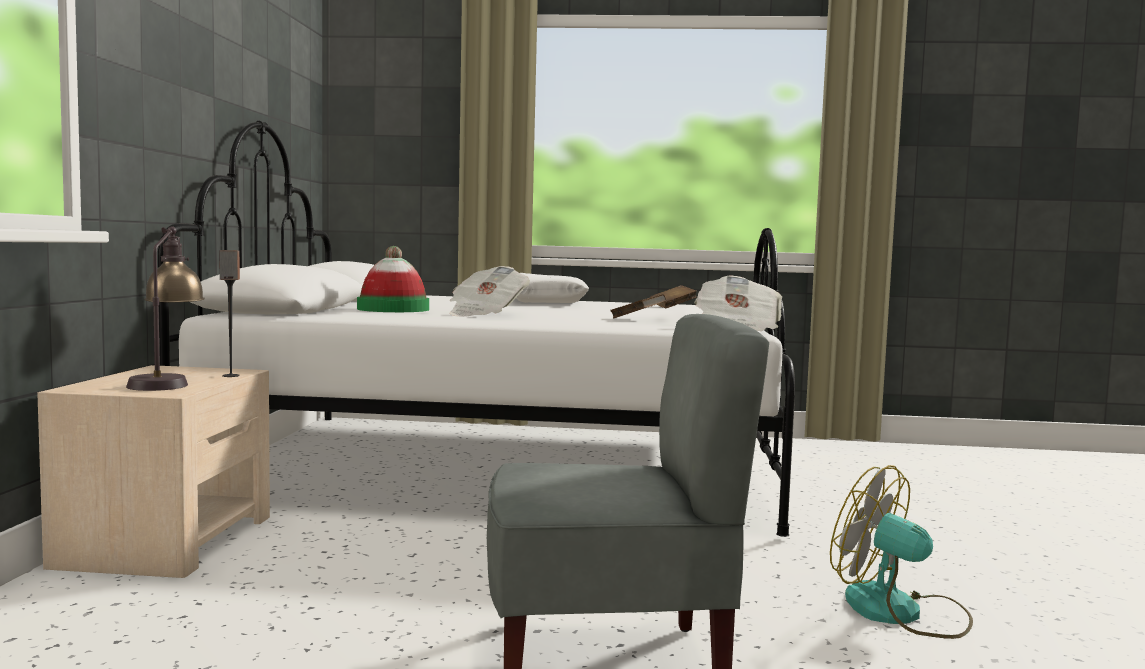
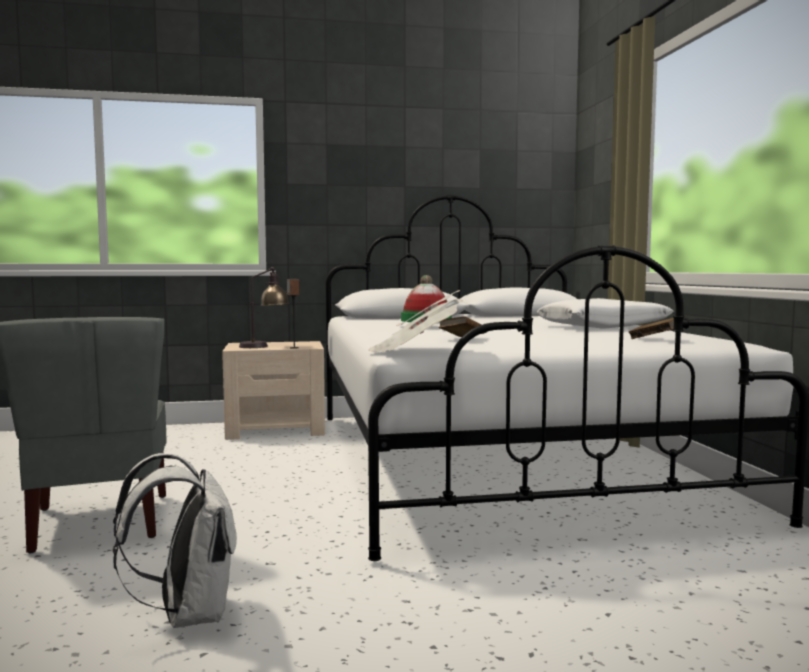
camera: 75 degrees right, 0 degrees up
fan [830,465,973,639] -> white backpack [113,453,237,628]

